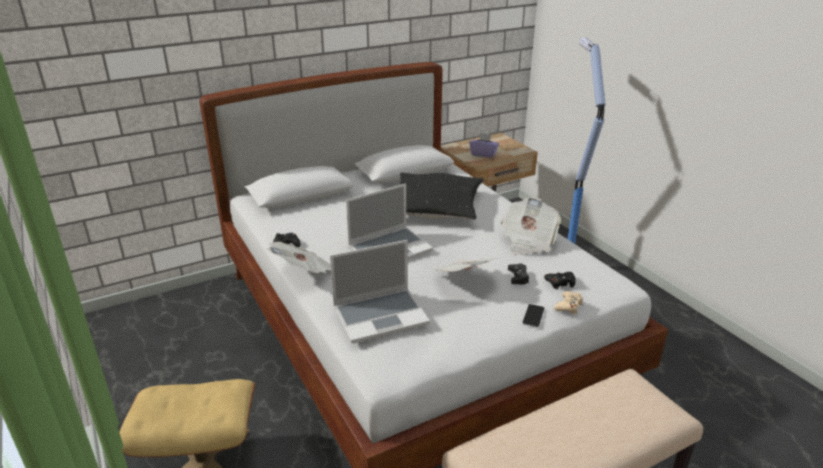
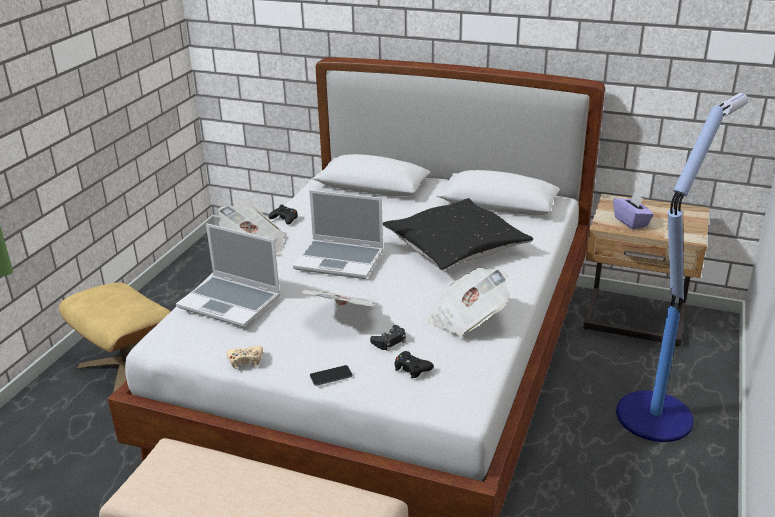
camera: 50 degrees right, 0 degrees up
beige game controller [554,291,583,314] -> beige game controller moved to [227,346,263,369]

